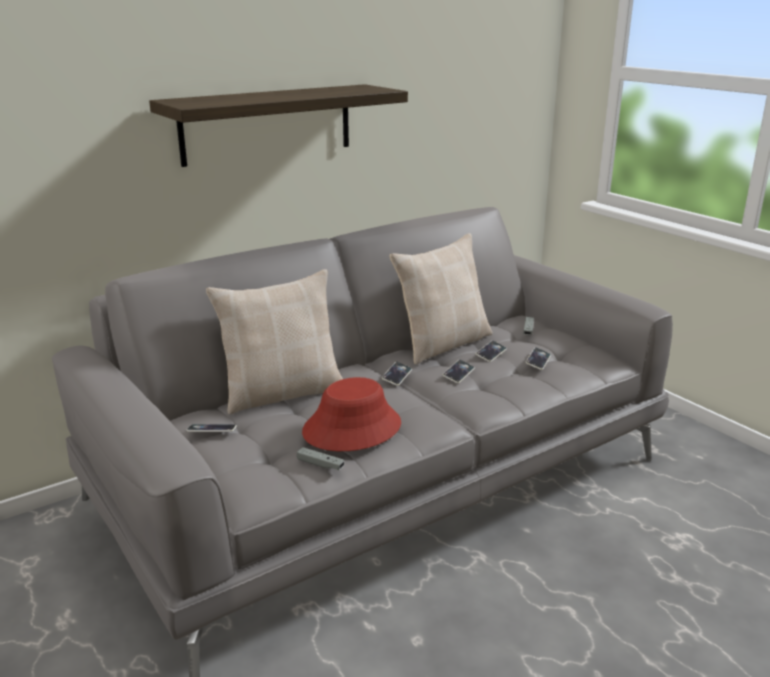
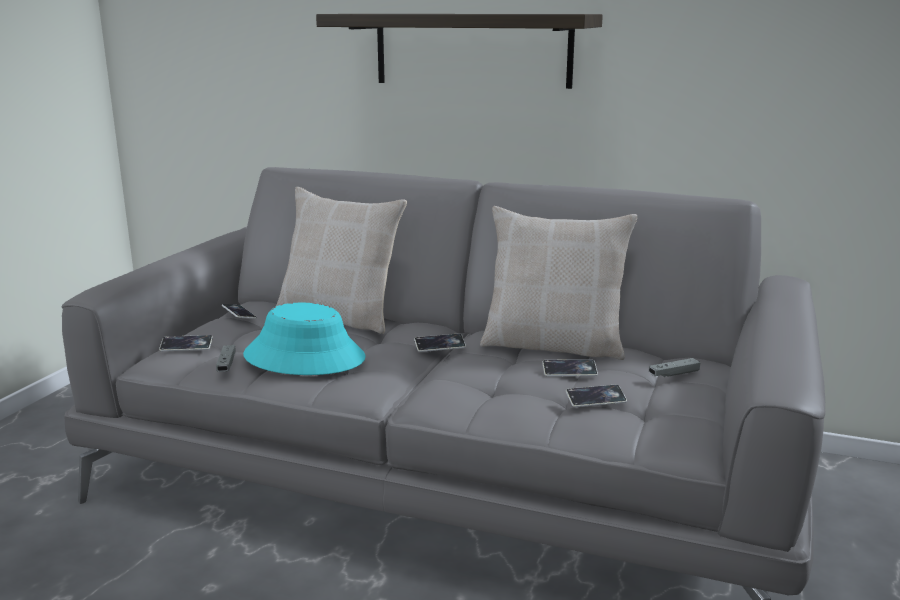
camera: 55 degrees right, 5 degrees down
red hat [302,377,401,451] -> turquoise hat [243,303,366,375]
phone [442,360,475,383] -> phone moved to [159,335,213,351]

